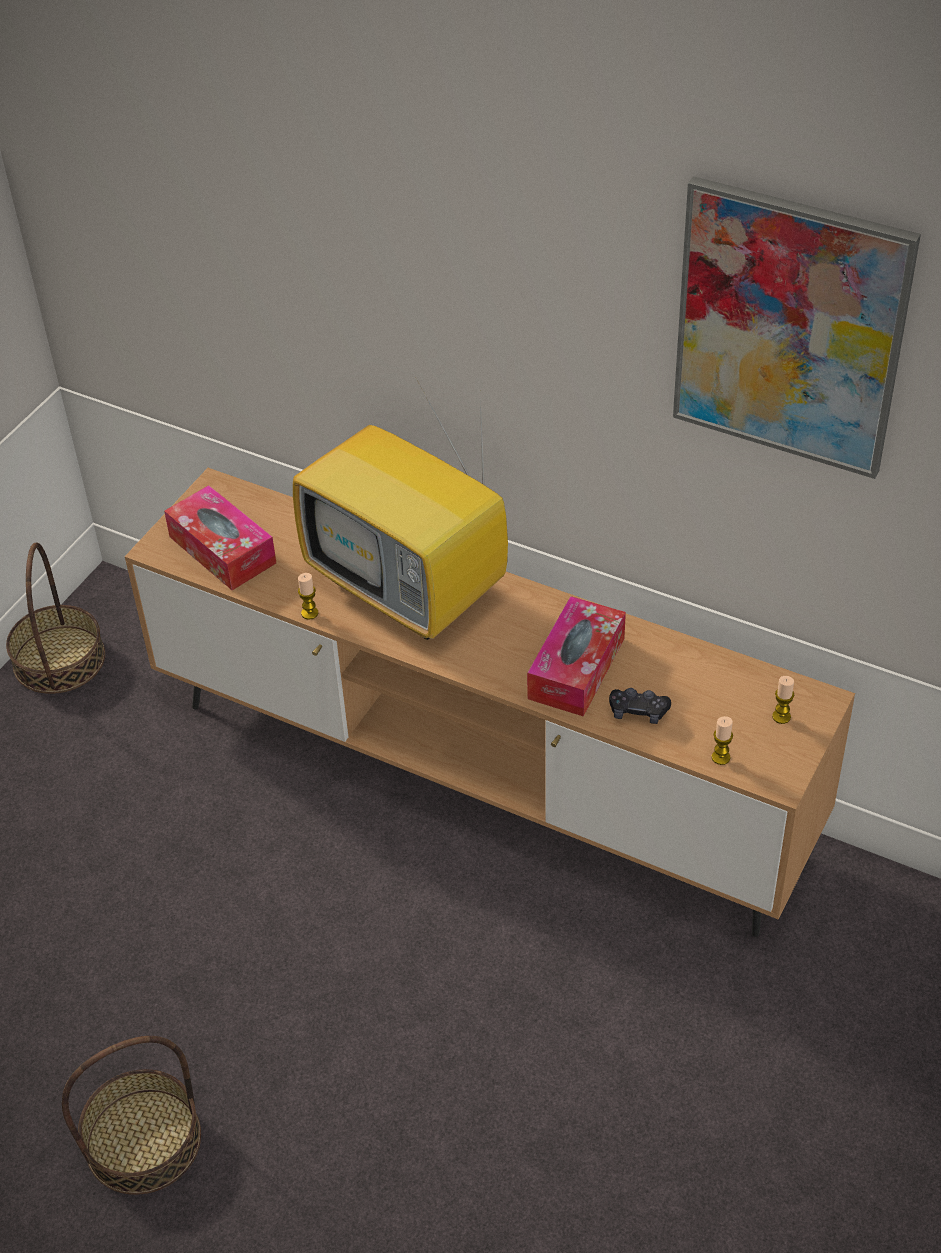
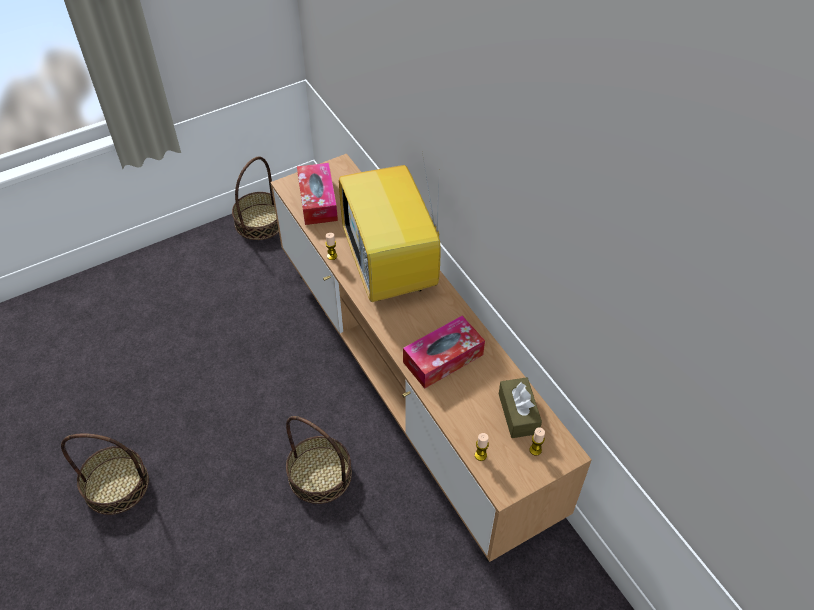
camera: 30 degrees right, 5 degrees up
black game controller [609,688,671,724] -> none
picture [673,176,921,479] -> none
none -> basket [286,416,352,504]
none -> brown tissue box [499,377,542,438]

